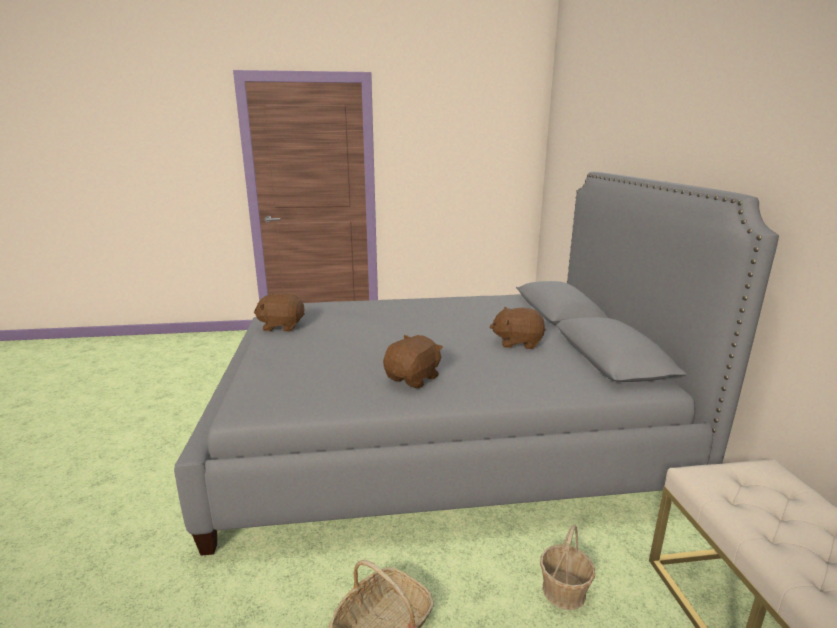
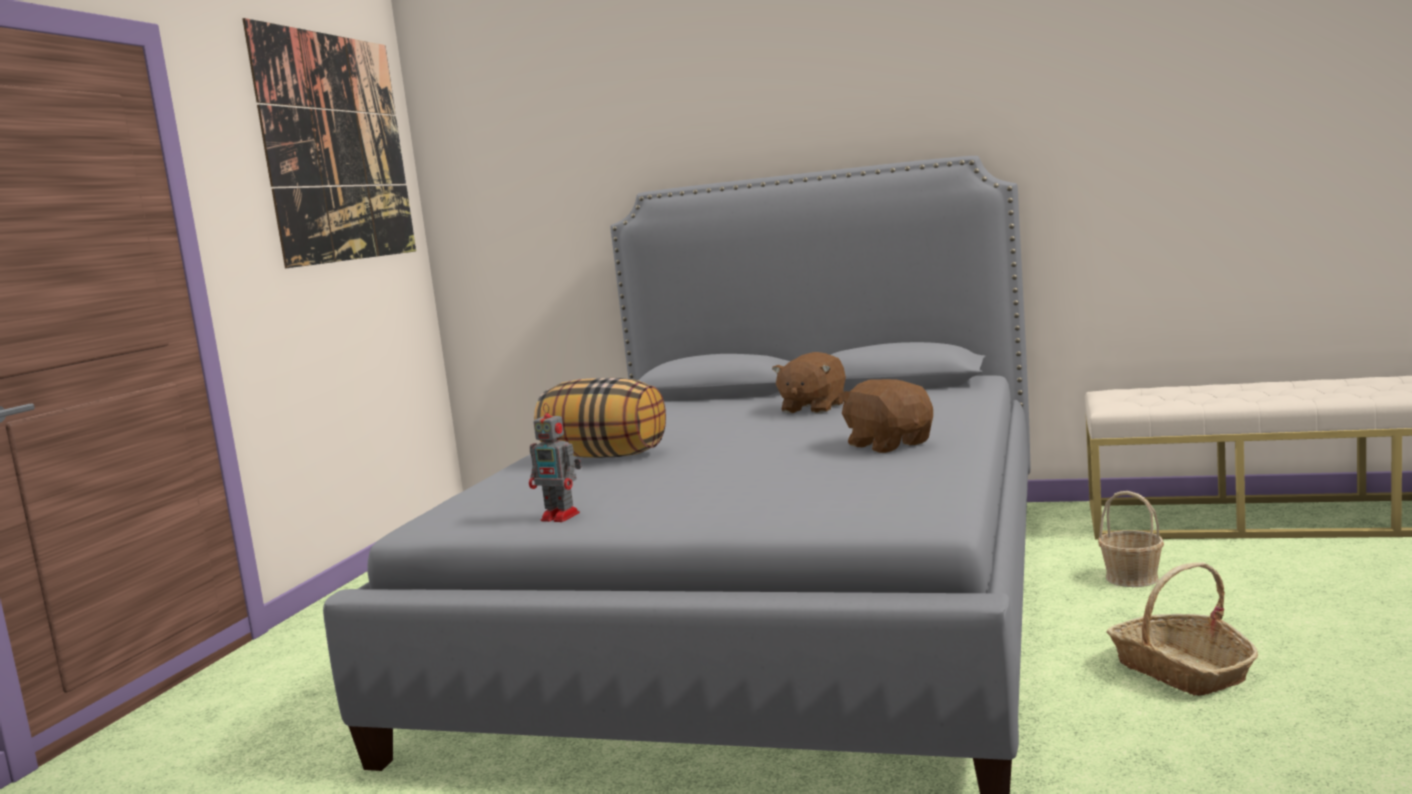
camera: 65 degrees left, 10 degrees down
brown plush toy [254,294,305,332] -> toy robot [529,403,581,522]
none -> picture [242,18,416,268]
none -> pillow [534,378,666,458]

